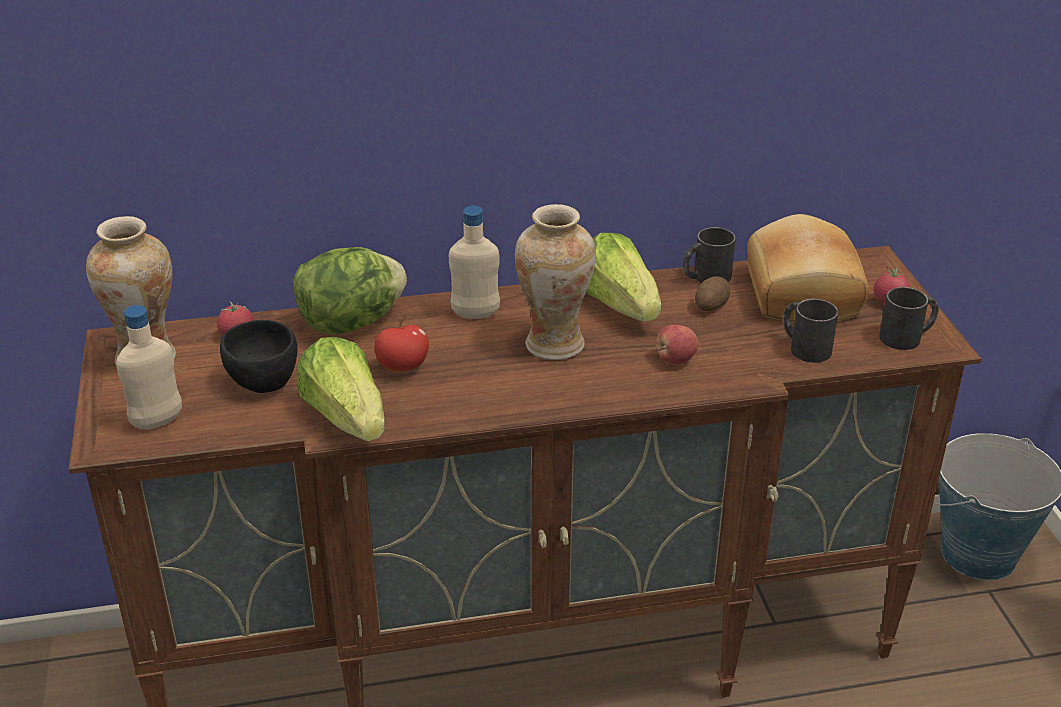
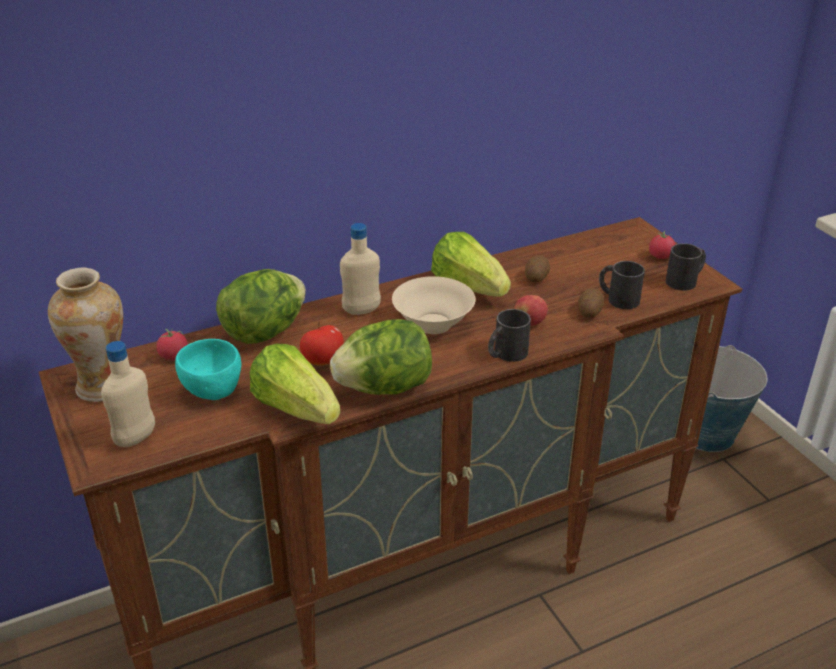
camera: 15 degrees left, 0 degrees up
black bowl [220,320,297,393] -> turquoise bowl [175,339,241,400]
vase [515,204,596,360] -> beige bowl [392,276,476,334]
black mug [683,227,736,283] -> black mug moved to [488,309,531,362]
bread [747,214,869,323] -> none
none -> lettuce [330,319,432,395]
none -> potato [578,288,604,318]

